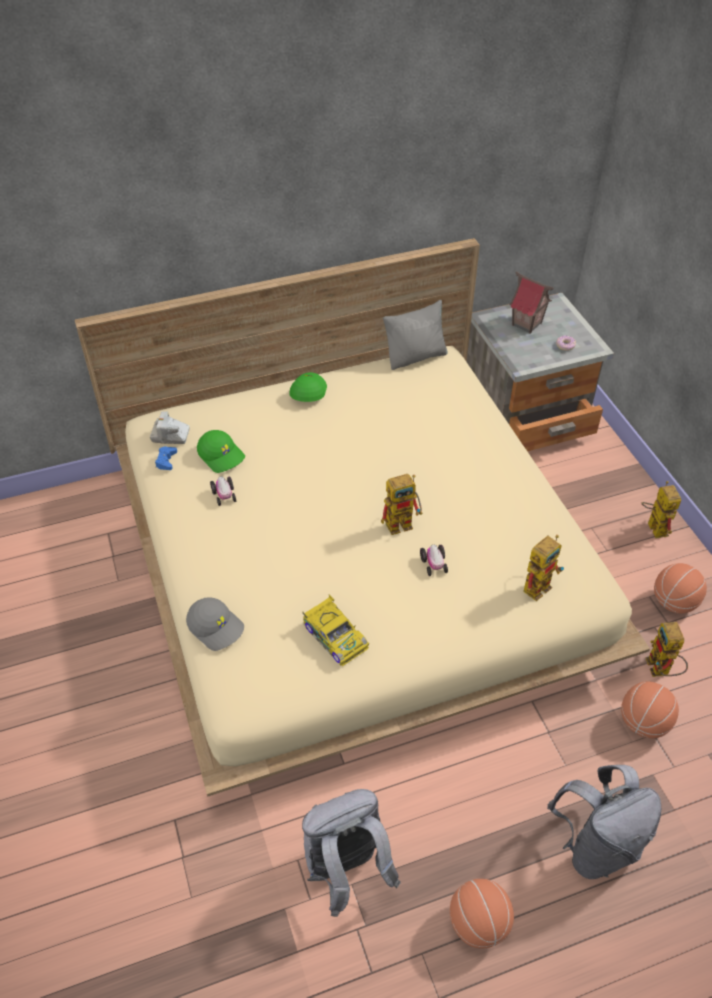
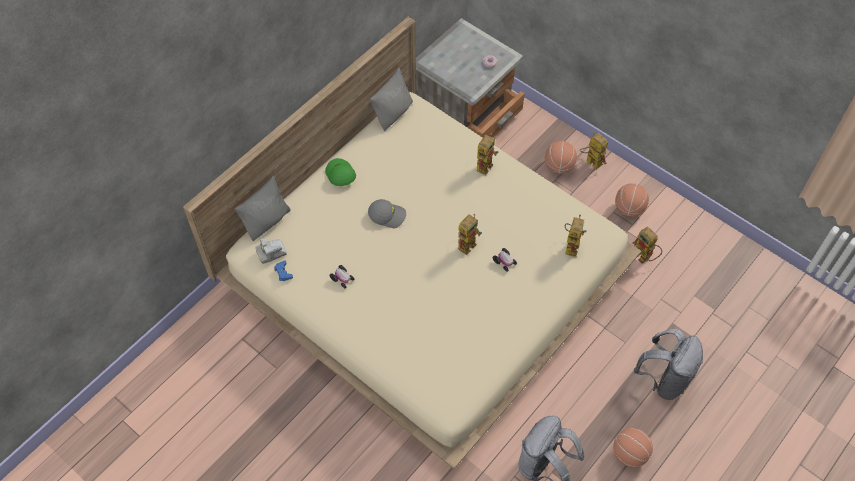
camera: 30 degrees left, 10 degrees up
grey cap [186,597,244,651] -> grey cap moved to [368,199,406,228]
green cap [197,430,245,473] -> none
toy car [302,595,369,667] -> none
toy house [509,272,554,334] -> none
basketball [621,681,679,739] -> basketball moved to [545,141,577,174]
none -> grey pillow [234,176,291,241]
none -> toy robot [477,133,499,175]

